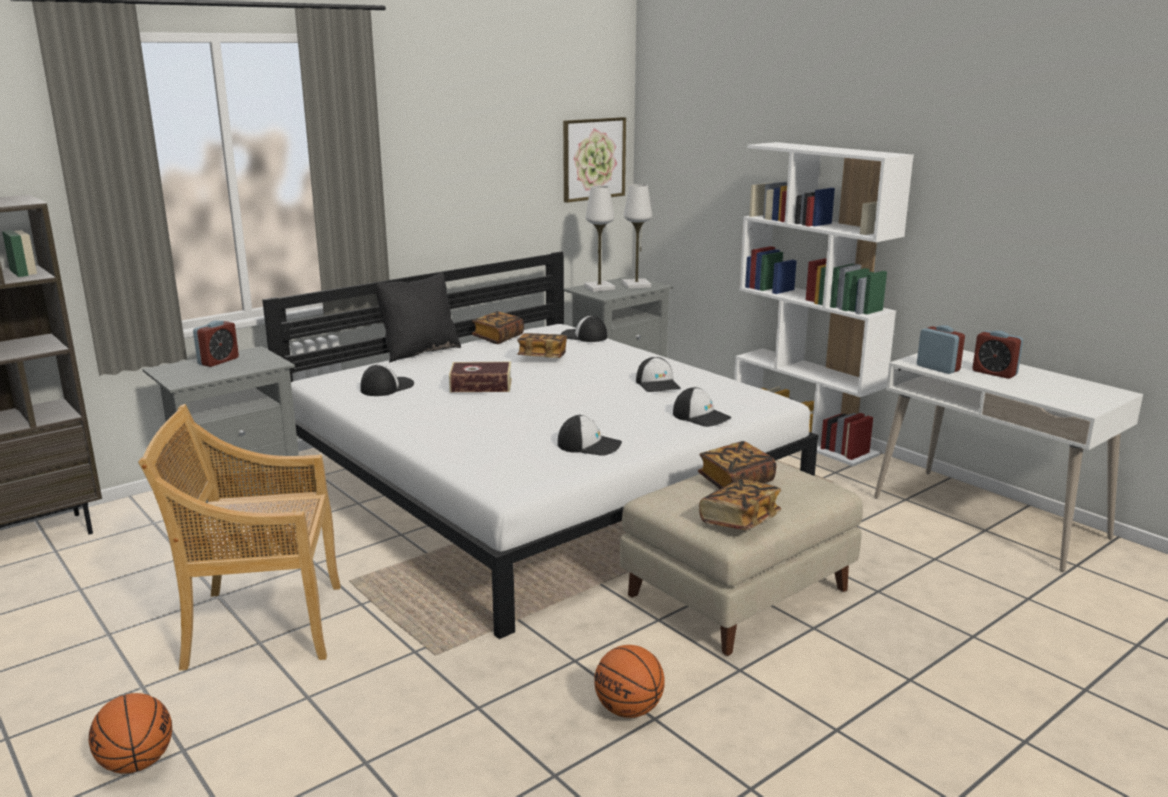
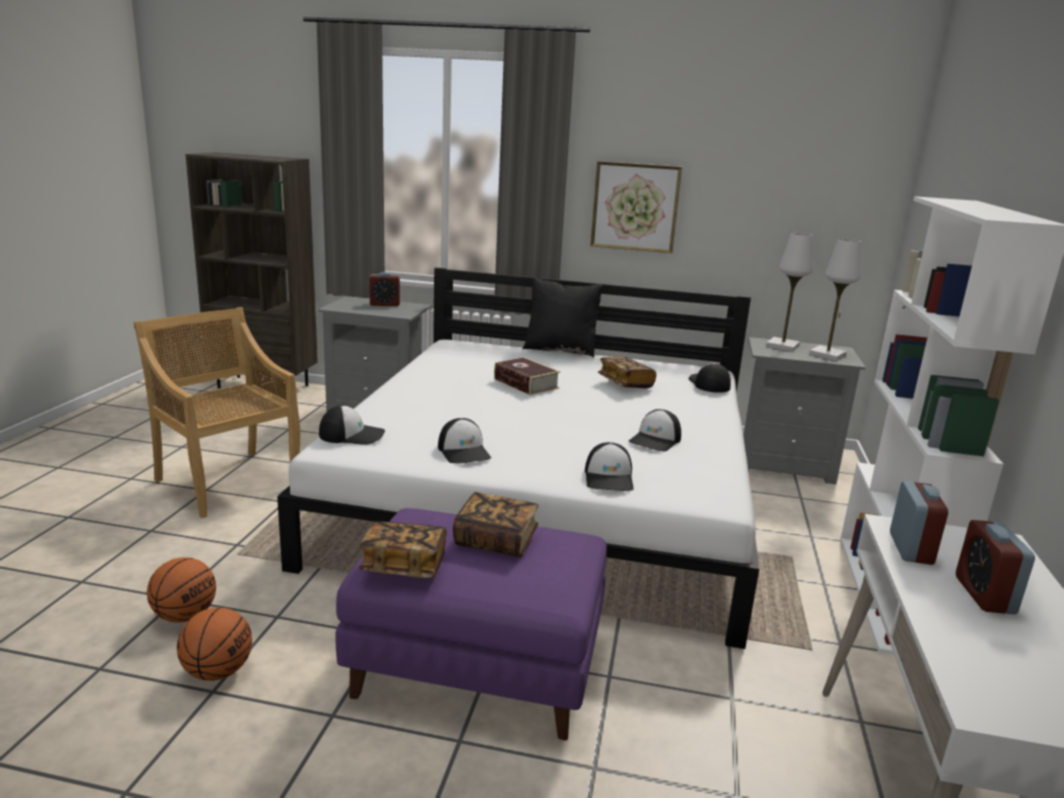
camera: 50 degrees right, 0 degrees up
basketball [89,693,172,774] -> basketball moved to [147,557,216,623]
cap [360,365,414,396] -> cap moved to [319,405,385,445]
book [472,312,524,344] -> none
picture [563,117,626,203] -> picture moved to [590,161,682,253]
beige ottoman [620,461,863,656] -> purple ottoman [336,508,607,740]

